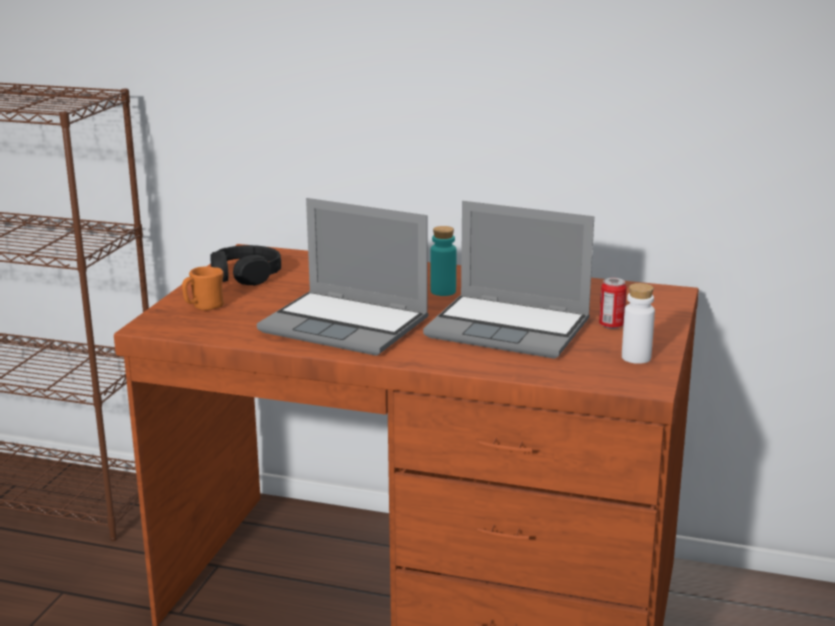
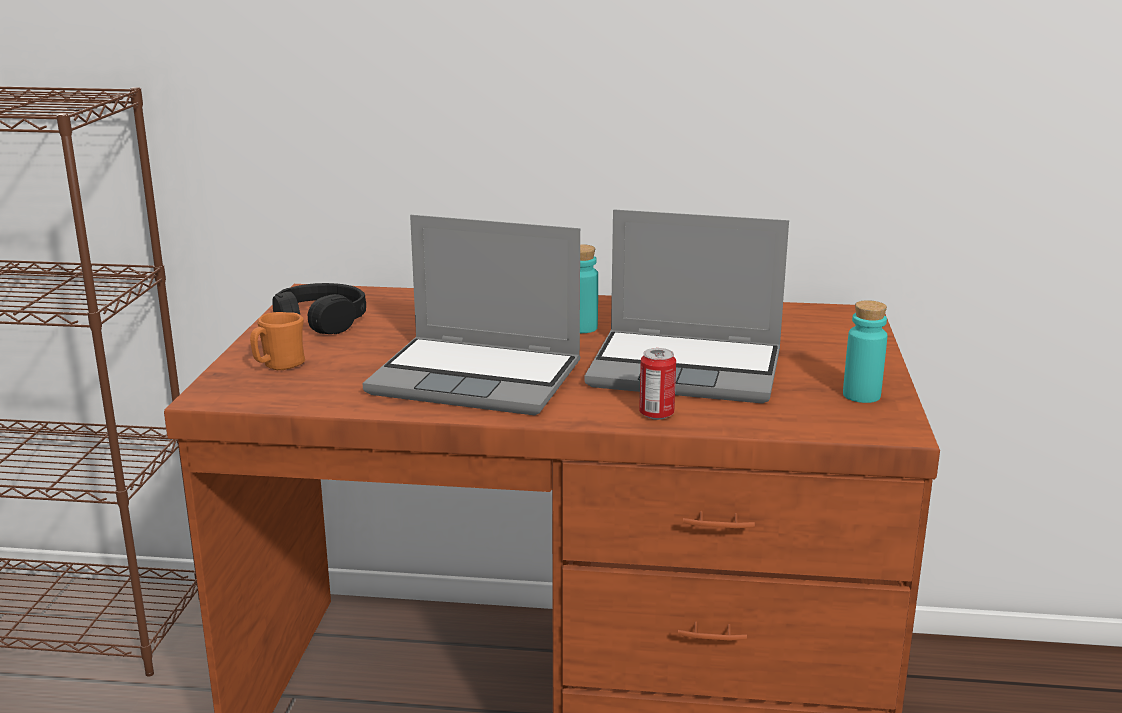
camera: 10 degrees left, 0 degrees up
can [599,278,627,329] -> can moved to [639,348,676,420]
white bottle [622,283,655,364] -> turquoise bottle [843,300,887,403]

